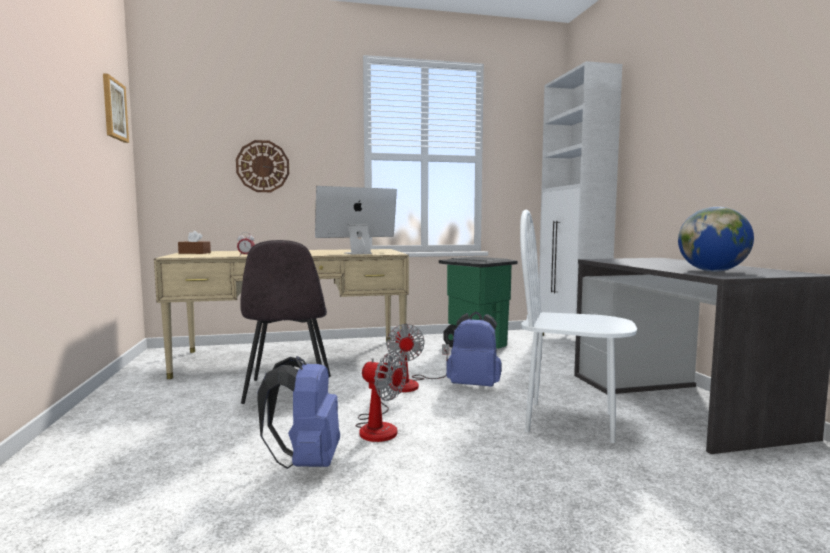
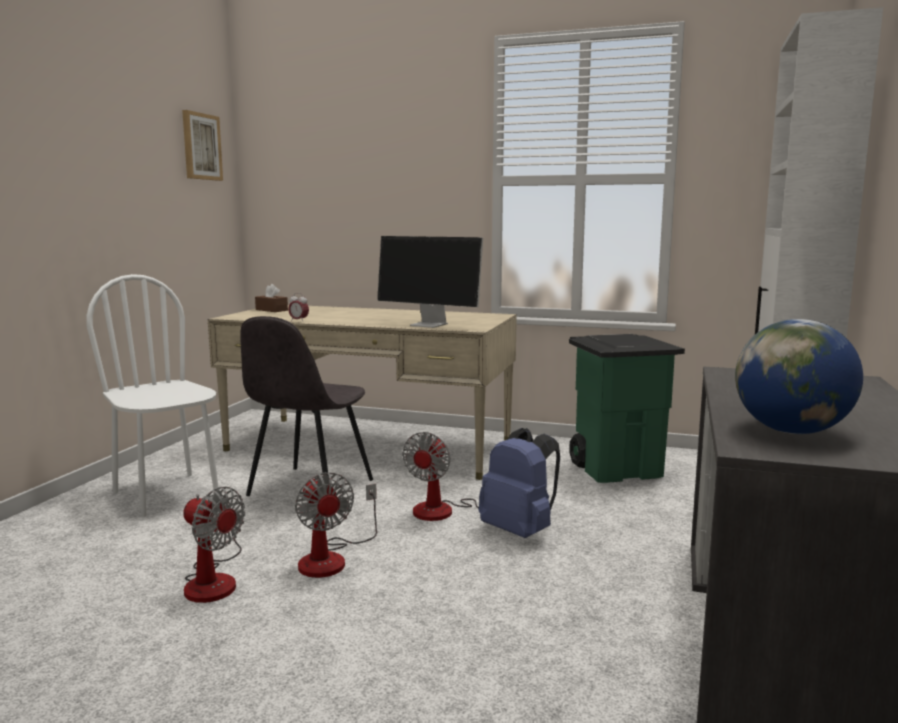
camera: 30 degrees right, 5 degrees up
wall clock [236,140,289,192] -> none
blue backpack [257,356,340,469] -> fan [183,487,245,603]
monitor [315,186,397,255] -> monitor turned 150 degrees counterclockwise [377,236,483,328]
white chair [520,210,637,443] -> white chair moved to [86,274,219,517]

